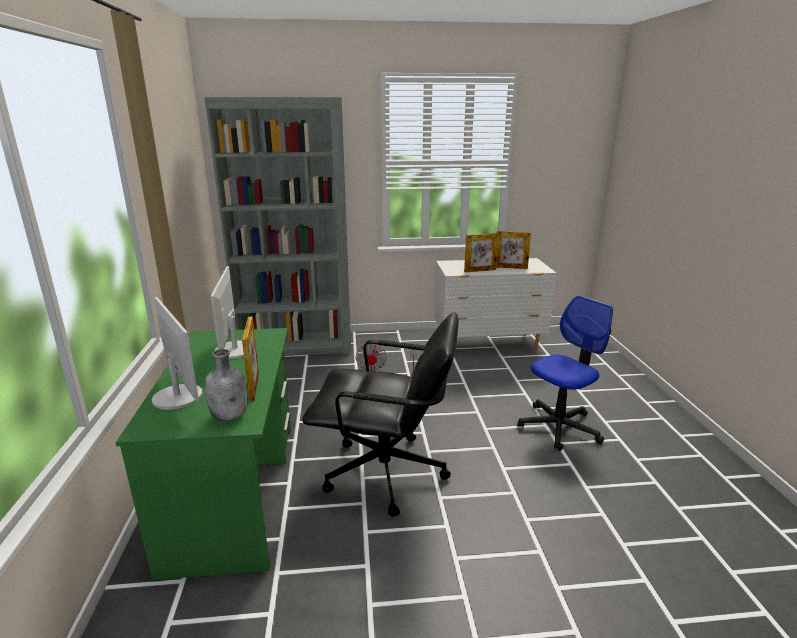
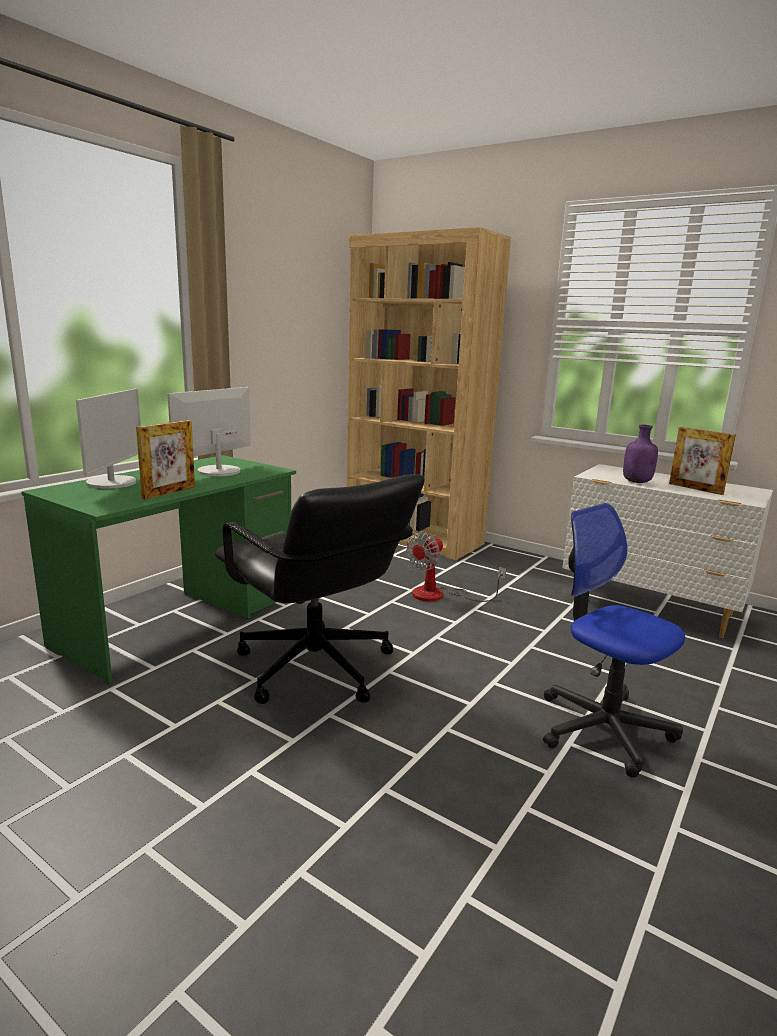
camera: 40 degrees right, 5 degrees down
grey bookcase [204,97,351,356] -> brown bookcase [346,227,511,560]
grey bottle [205,349,247,421] -> none
picture frame [464,233,499,272] -> purple bottle [623,425,658,483]
office chair [517,296,613,451] -> office chair turned 135 degrees counterclockwise [543,503,685,777]

